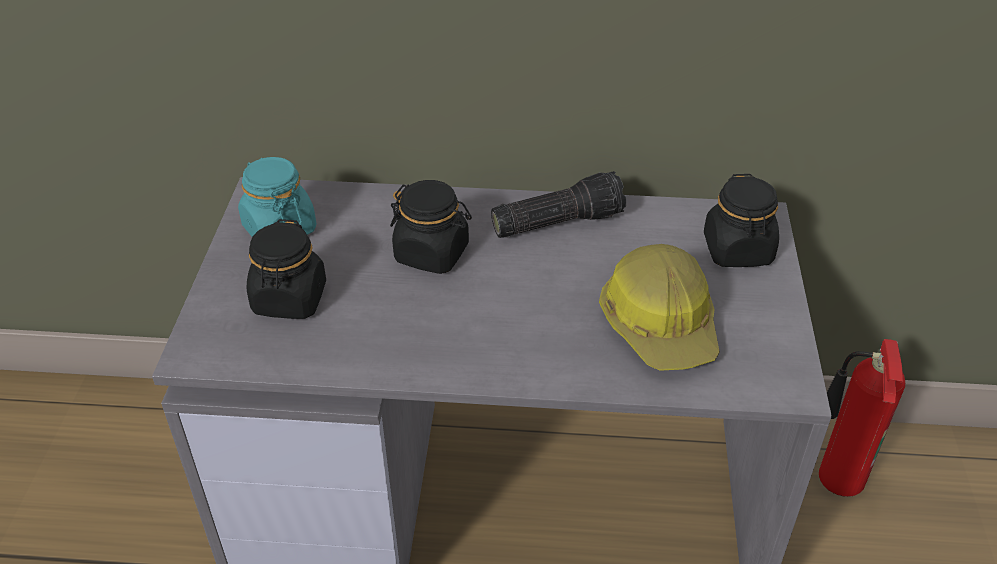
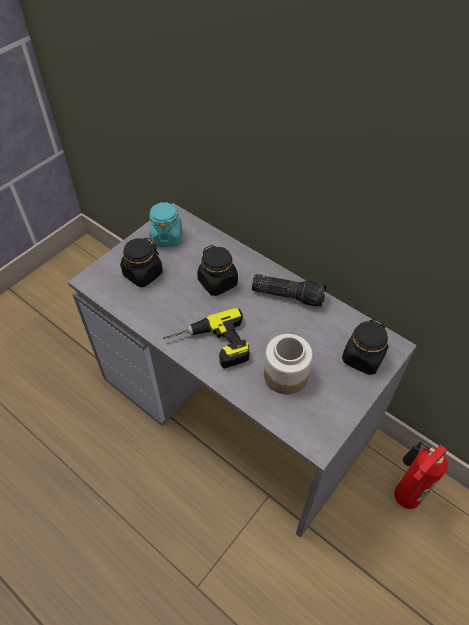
camera: 35 degrees right, 10 degrees up
hard hat [599,244,720,371] -> jar [264,334,313,395]
none -> power drill [163,308,250,369]

